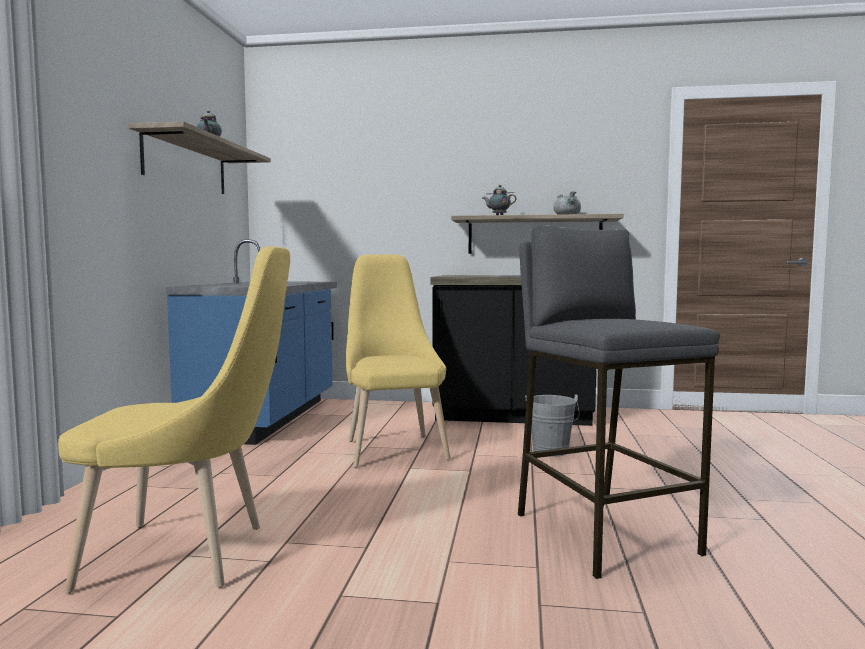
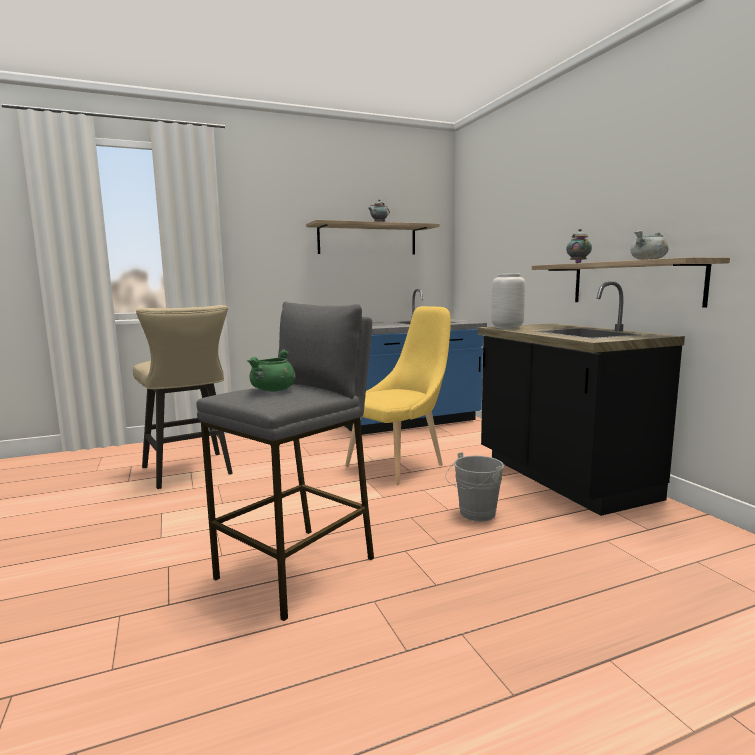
camera: 60 degrees right, 5 degrees up
yellow chair [58,246,290,593] -> beige stool [133,305,233,489]
none -> green cooking pot [248,350,296,391]
none -> grey vase [491,274,525,329]

